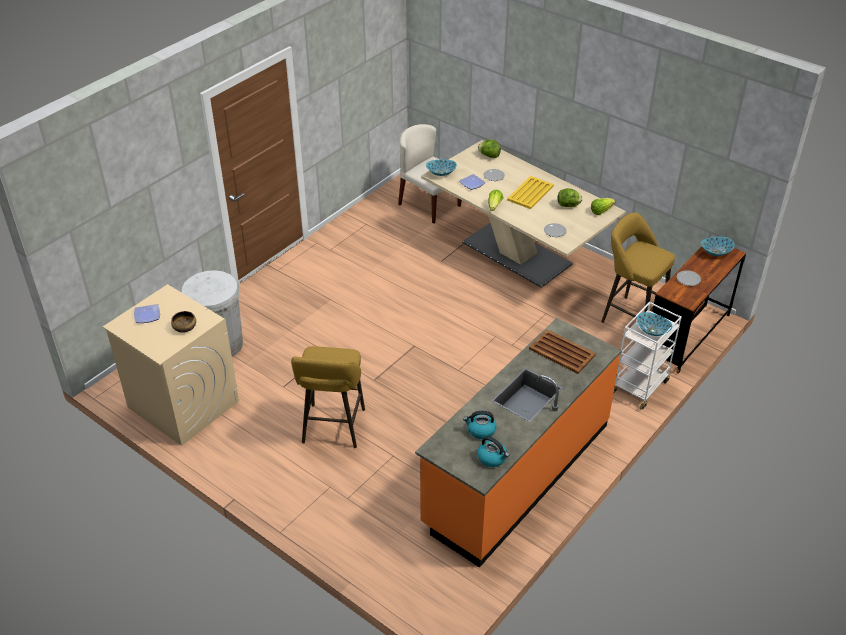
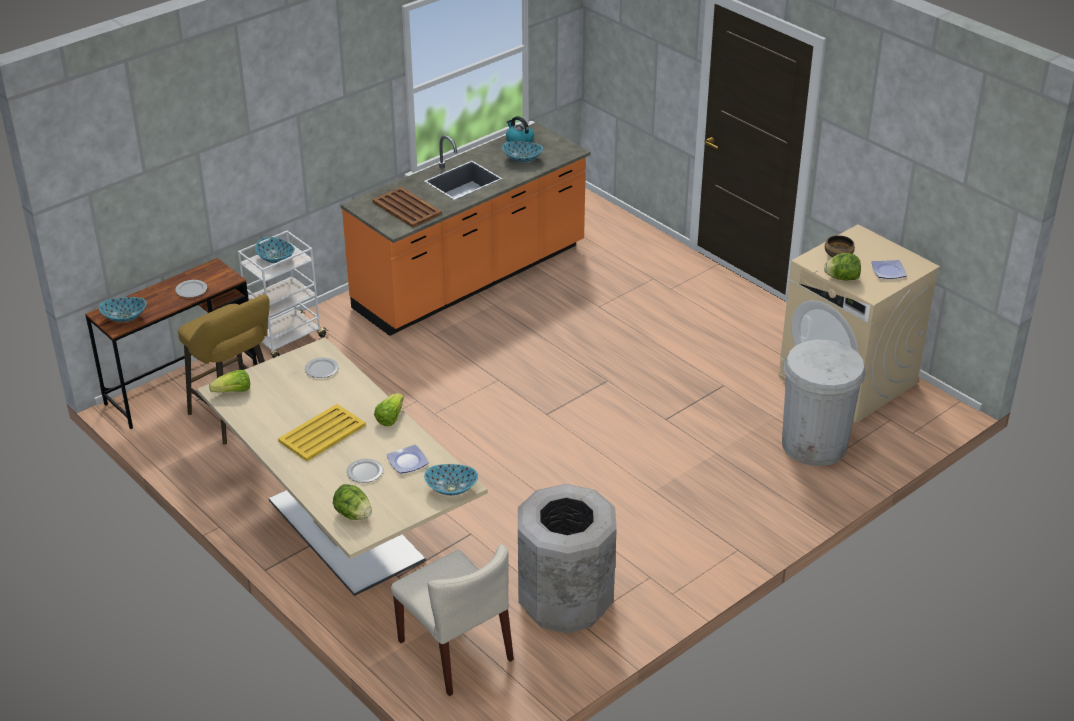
camera: 170 degrees left, 5 degrees down
yellow stool [291,346,365,448] -> none
kettle [463,411,497,439] -> bowl [502,141,543,162]
lettuce [558,188,583,207] -> lettuce moved to [824,253,861,281]
none -> grey trash can [518,484,617,634]

